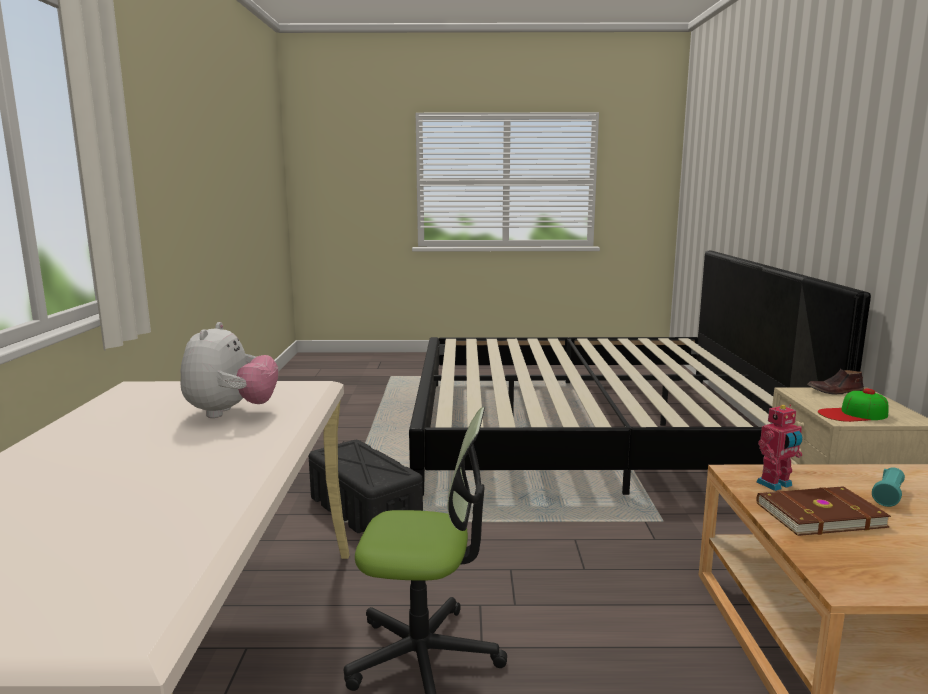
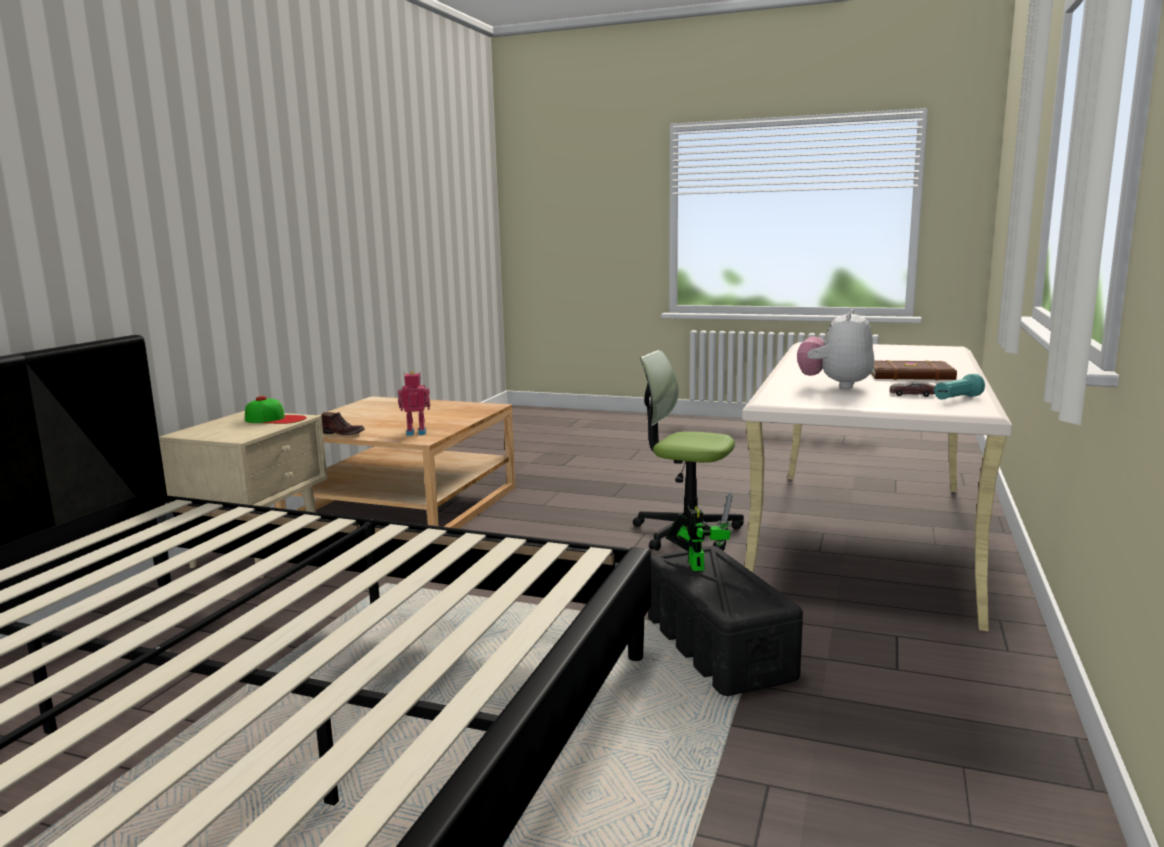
camera: 160 degrees left, 0 degrees up
brown book [757,486,891,536] -> brown book moved to [871,360,957,380]
brown shoe [807,369,864,395] -> brown shoe moved to [321,412,365,435]
turquoise flashlight [872,467,905,507] -> turquoise flashlight moved to [934,374,985,400]
none -> toy robot [666,492,733,571]
none -> toy car [889,381,935,397]

